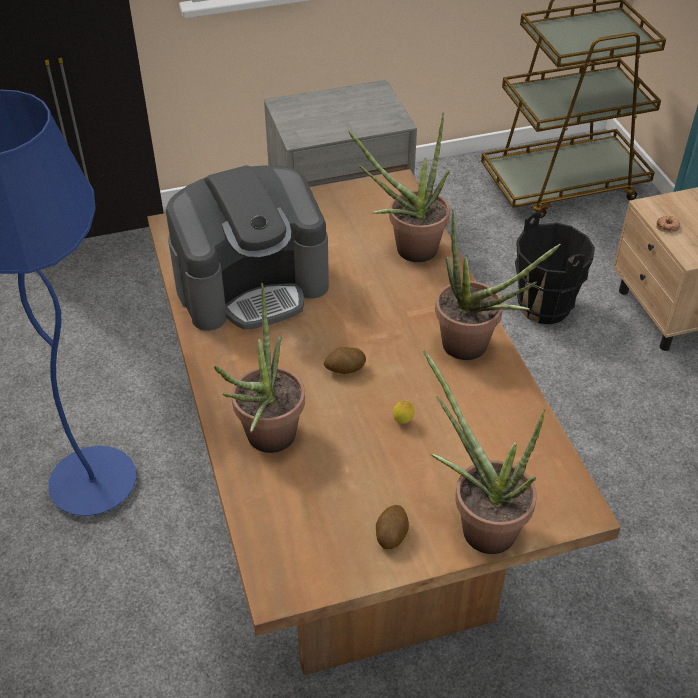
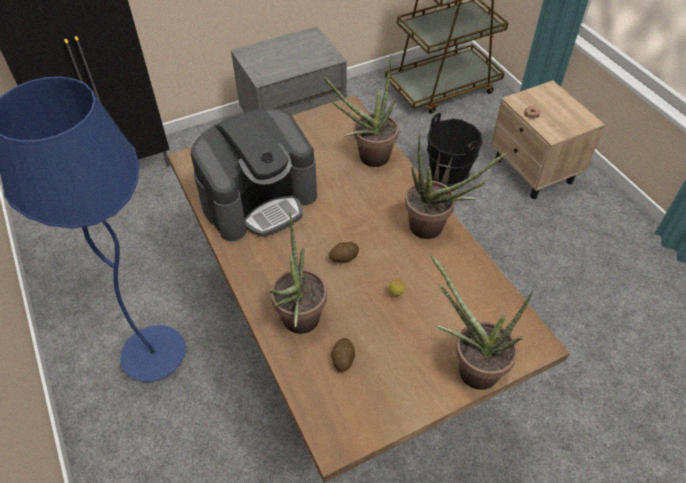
camera: 10 degrees left, 5 degrees up
potato [376,505,409,550] -> potato moved to [331,338,355,372]

